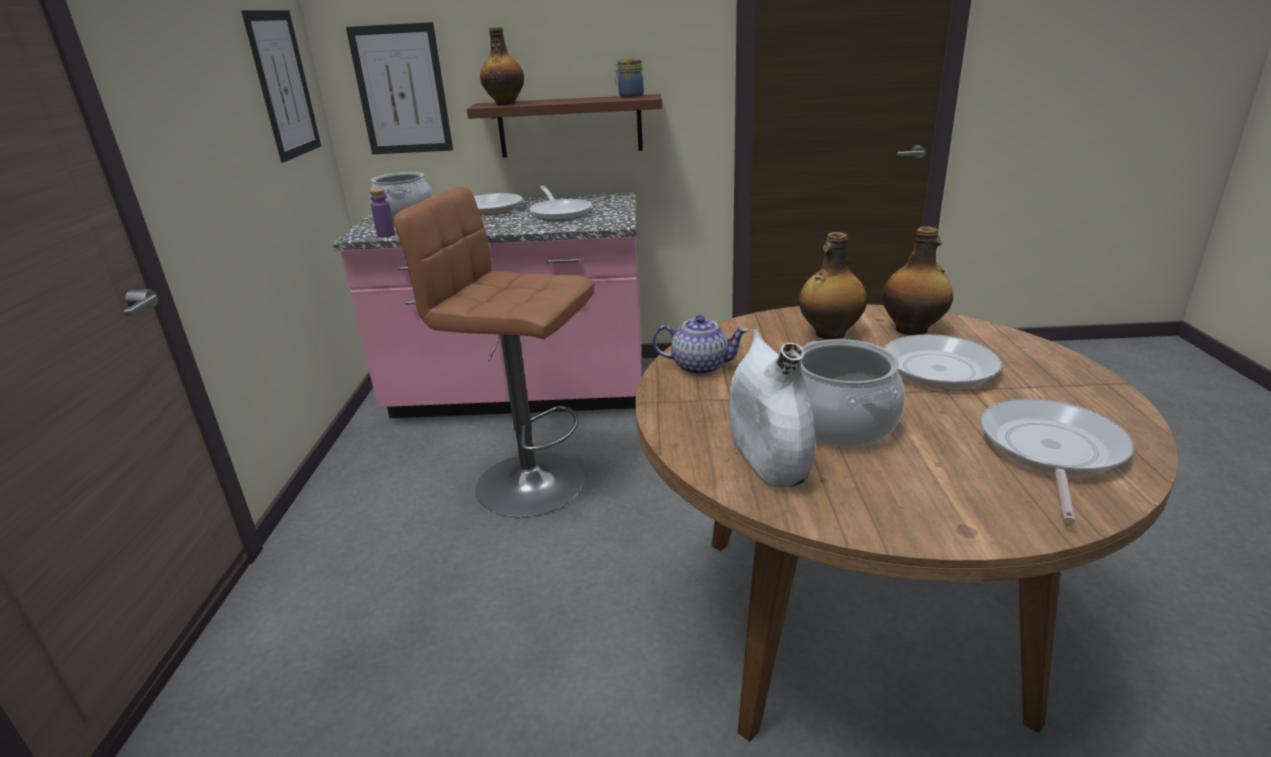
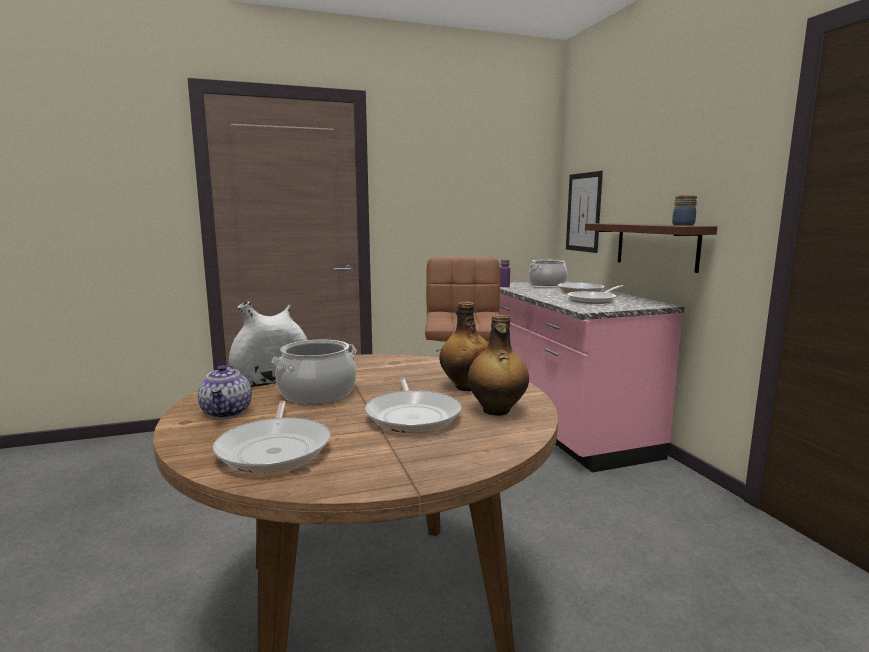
camera: 70 degrees right, 15 degrees down
picture [241,10,321,163] -> none
bottle [480,27,524,105] -> none
teapot [652,315,748,375] -> teapot moved to [198,365,252,418]
frying pan [981,399,1134,523] -> frying pan turned 75 degrees clockwise [213,401,330,473]

